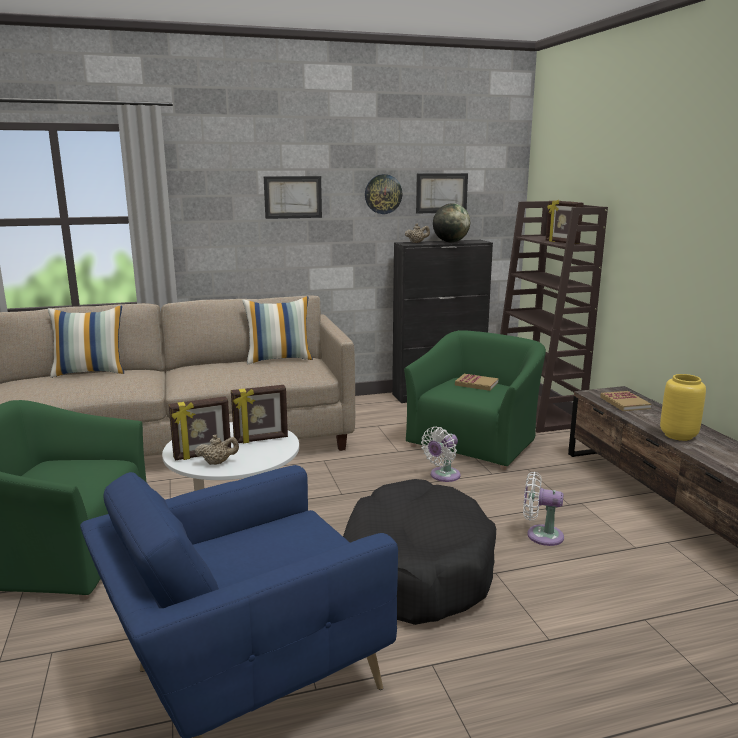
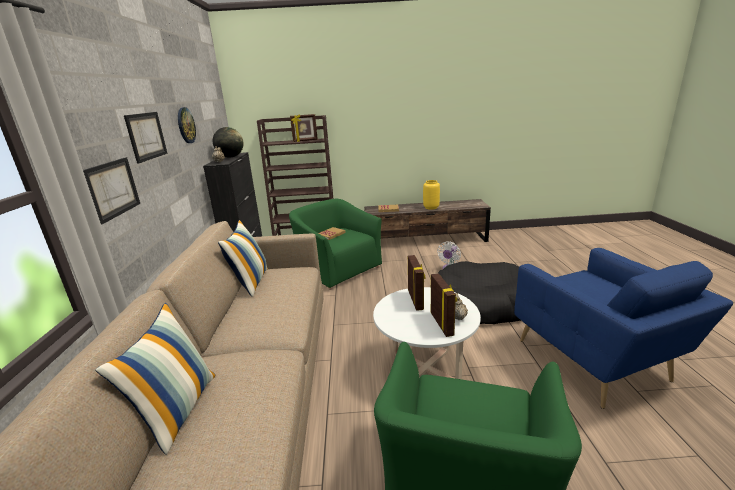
camera: 75 degrees left, 5 degrees up
picture [416,173,468,213] -> picture moved to [83,157,140,225]
white fan [421,427,460,482] -> none

